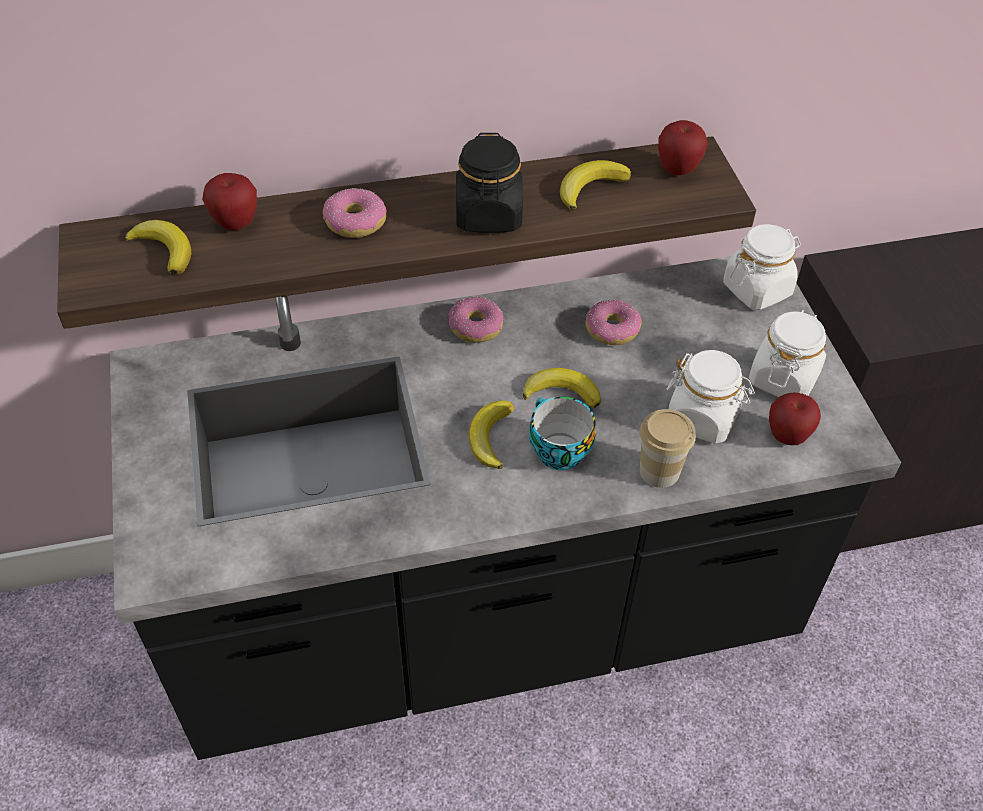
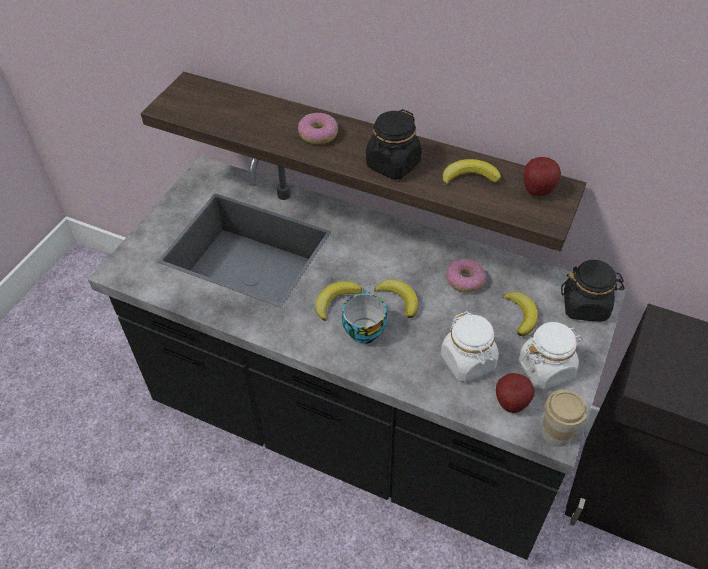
camera: 40 degrees right, 0 degrees up
banana [125,220,191,274] -> banana moved to [503,292,538,337]
apple [202,173,257,230] -> none
donut [448,297,503,343] -> none
cup [640,409,696,488] -> cup moved to [542,390,588,447]
white jar [723,224,801,310] -> black jar [561,260,625,322]

